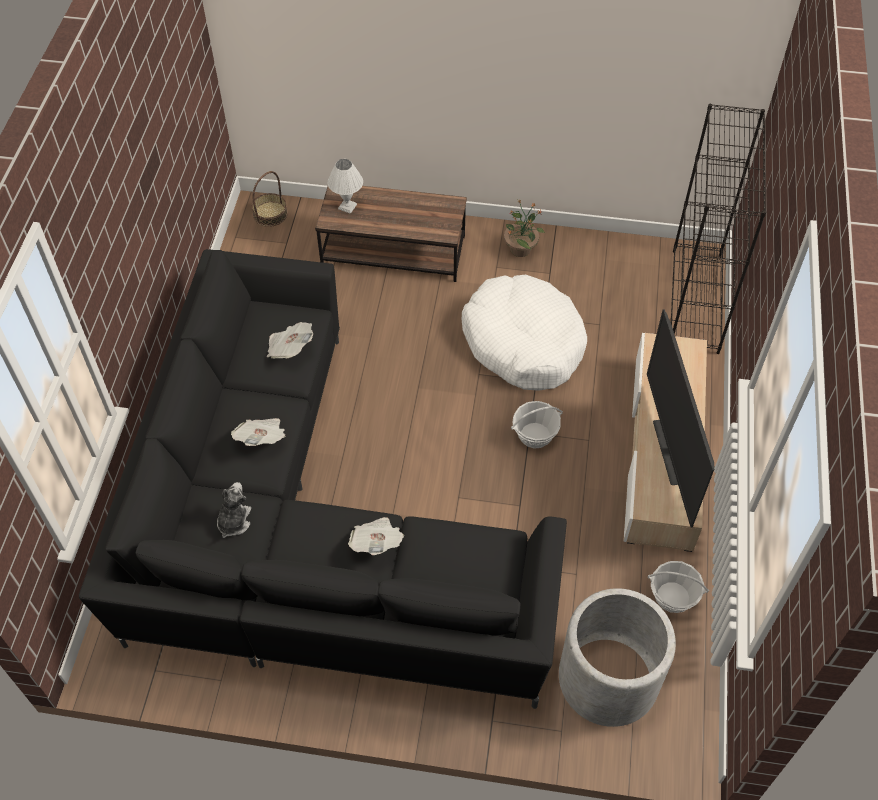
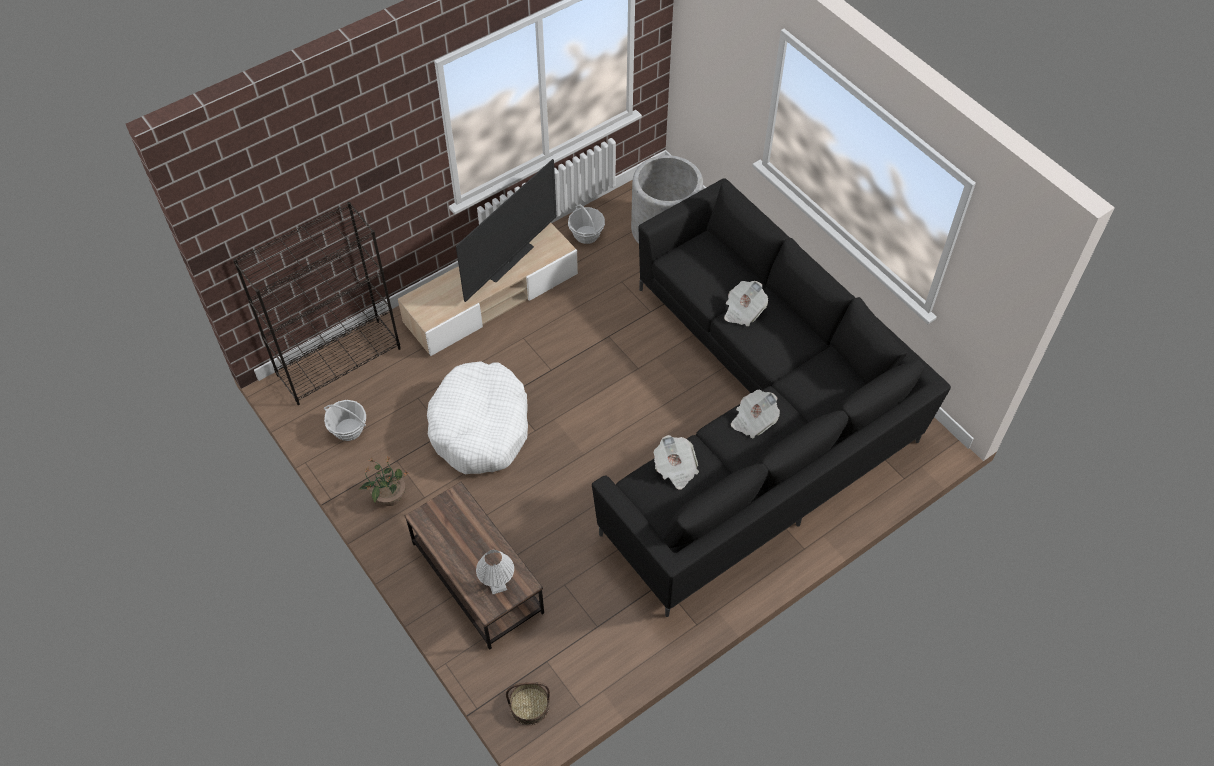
camera: 135 degrees left, 0 degrees up
plush toy [217,482,251,538] -> none
basket [511,401,563,449] -> basket moved to [324,400,366,441]

